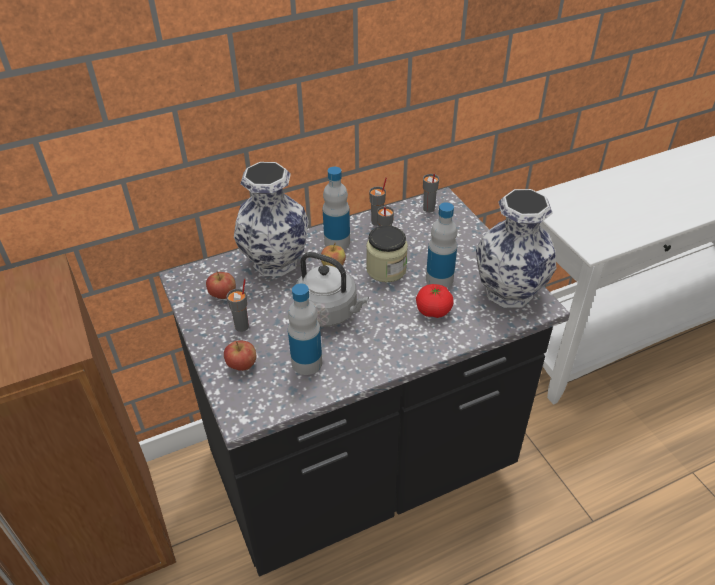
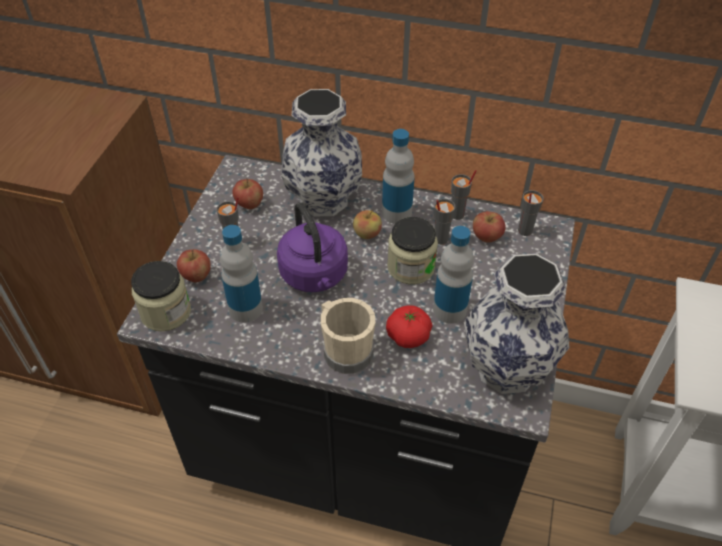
camera: 40 degrees right, 5 degrees up
grey kettle [296,252,369,327] -> purple kettle [277,202,348,292]
none -> jar [131,261,191,332]
none -> beige mug [321,298,375,374]
none -> apple [473,211,506,242]

